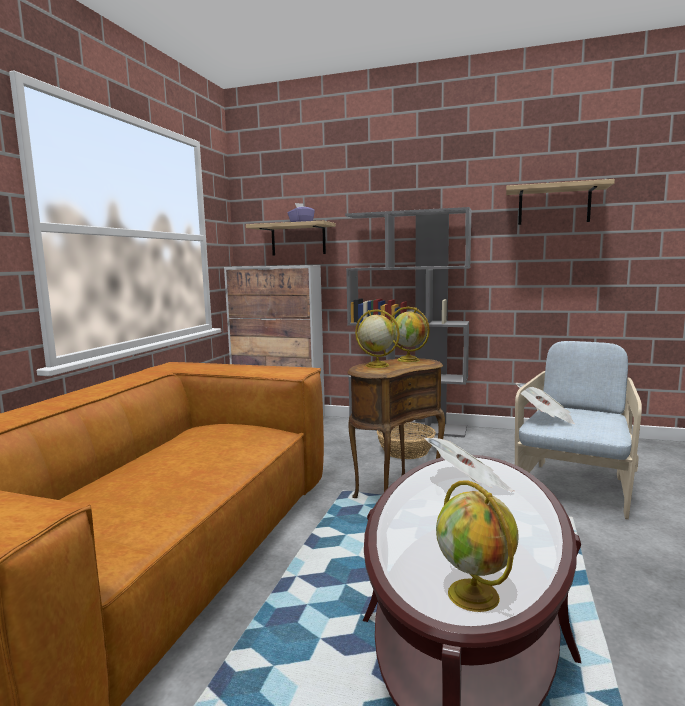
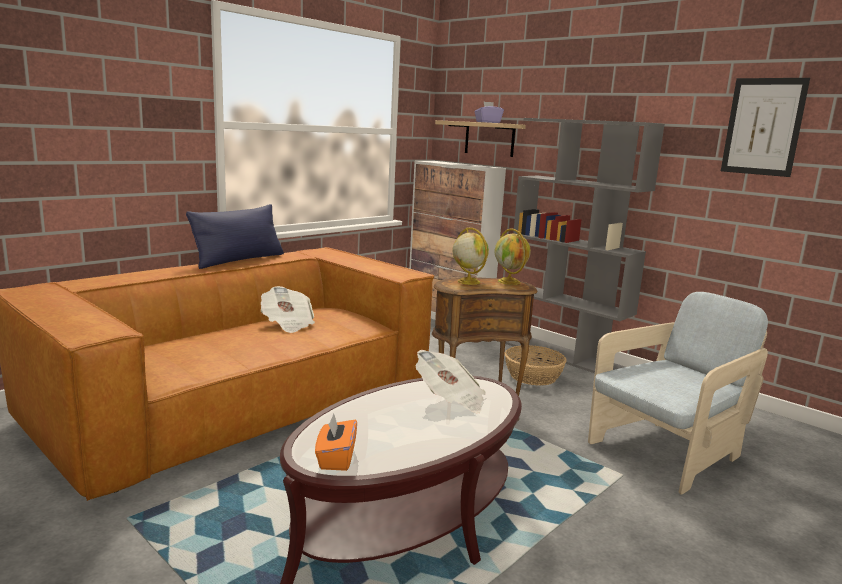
camera: 25 degrees right, 5 degrees up
globe [436,480,518,612] -> orange tissue box [315,413,357,471]
shelf [506,179,615,225] -> picture [721,78,810,177]
newspaper [516,383,575,424] -> newspaper moved to [260,286,315,333]
none -> blue pillow [186,204,284,269]

